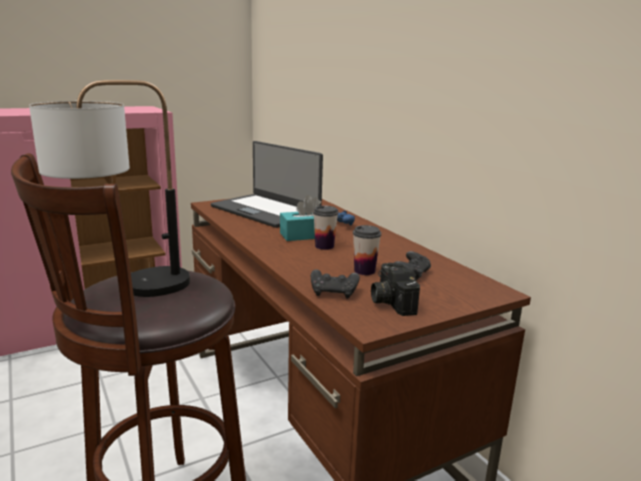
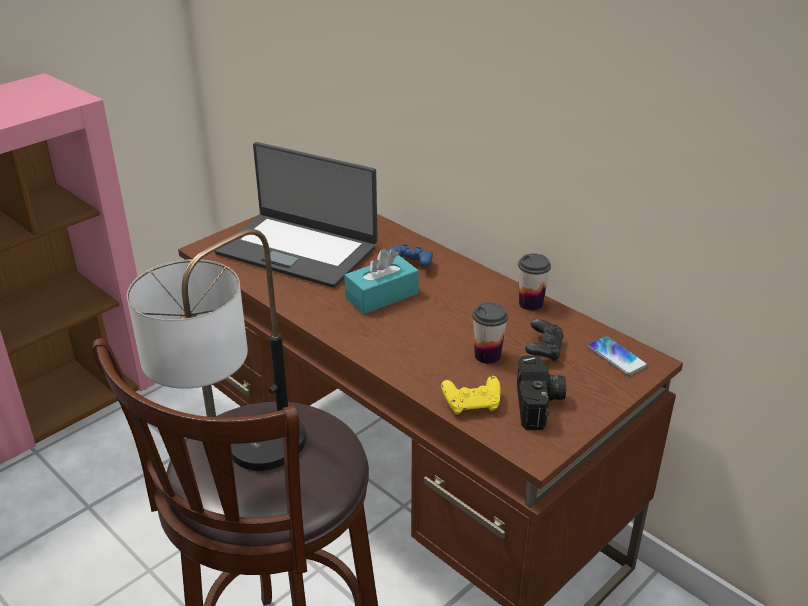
camera: 15 degrees left, 15 degrees up
black game controller [311,269,360,299] -> yellow game controller [441,376,501,415]
cup [313,206,338,250] -> cup moved to [518,253,551,311]
camera [371,263,420,316] -> camera turned 150 degrees counterclockwise [517,355,566,430]
none -> phone [587,336,648,376]

